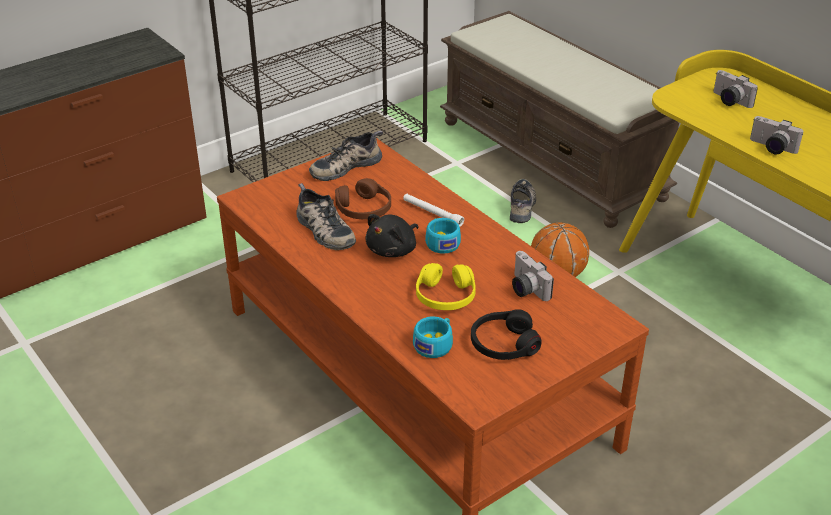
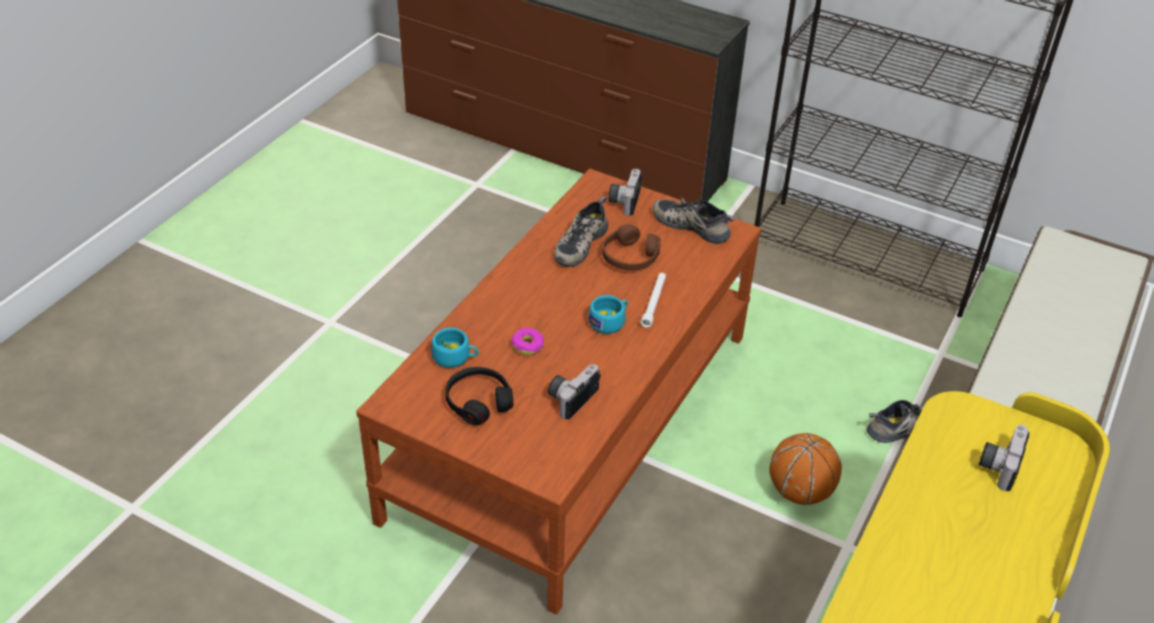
camera: 65 degrees right, 5 degrees up
black plush toy [366,214,419,257] -> none
yellow headphones [416,263,476,310] -> donut [512,328,544,355]
camera [750,116,803,155] -> camera moved to [608,169,642,216]

